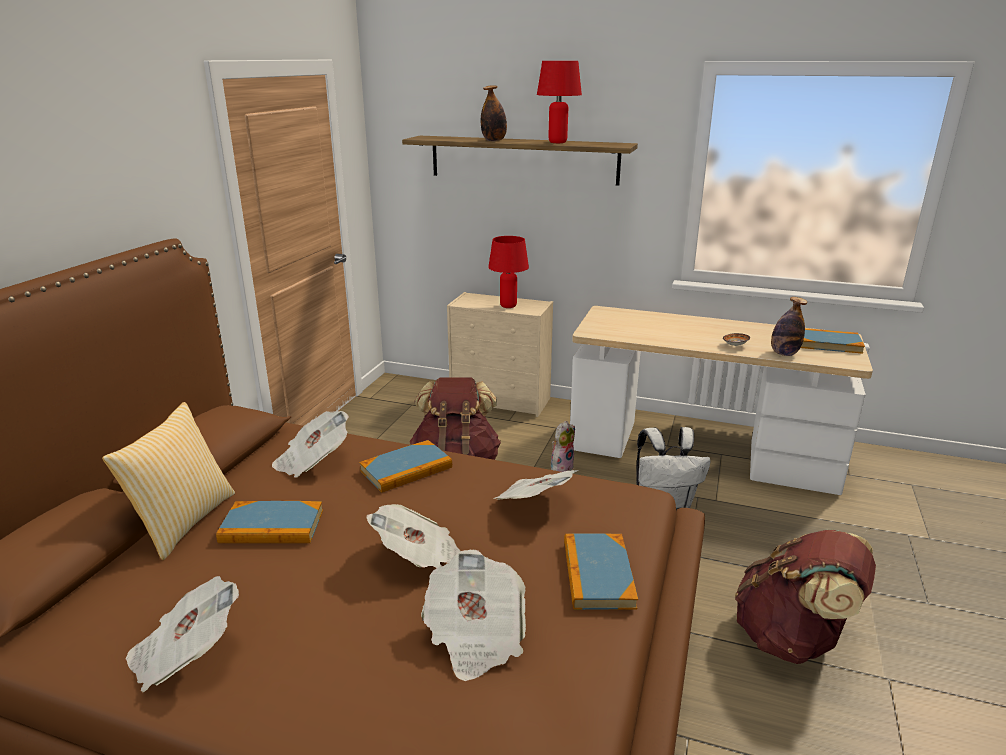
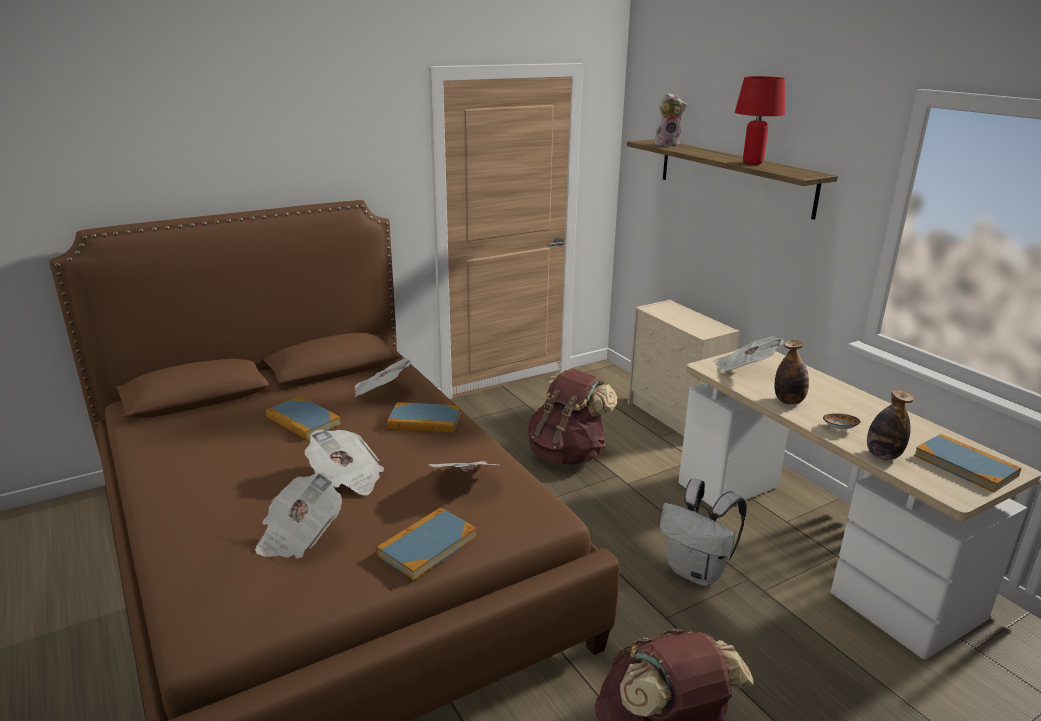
camera: 40 degrees right, 0 degrees up
pillow [102,402,235,560] -> none
newspaper [126,576,239,692] -> newspaper moved to [714,336,784,372]
bottle [481,85,507,141] -> bottle moved to [774,340,809,405]
red table lamp [488,236,529,308] -> none
plush toy [551,421,575,472] -> plush toy moved to [655,93,687,147]

